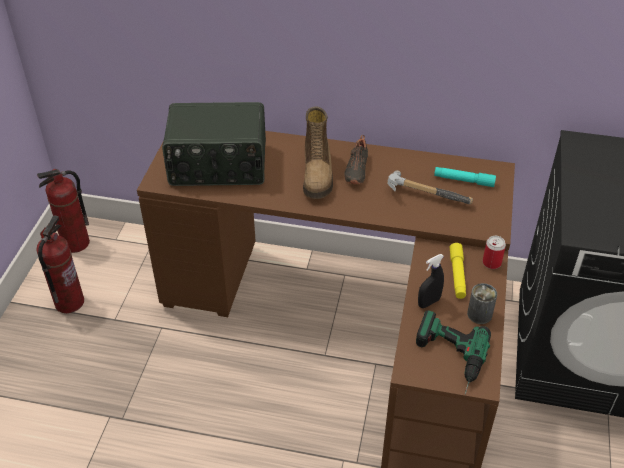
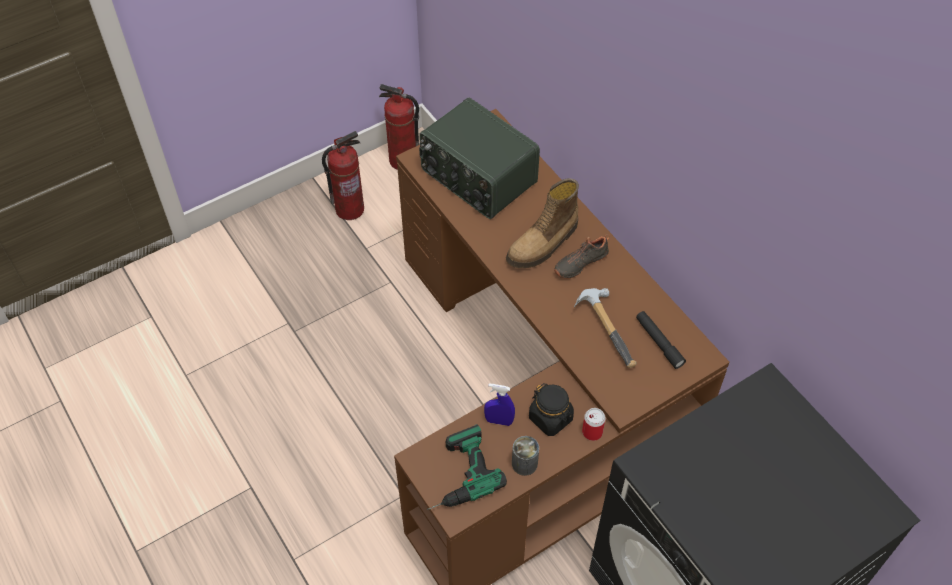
camera: 45 degrees right, 10 degrees up
black spray bottle [418,254,444,308] -> blue spray bottle [484,383,515,426]
turquoise flashlight [434,167,496,187] -> black flashlight [636,311,686,369]
yellow flashlight [450,243,466,299] -> black jar [529,383,574,436]

